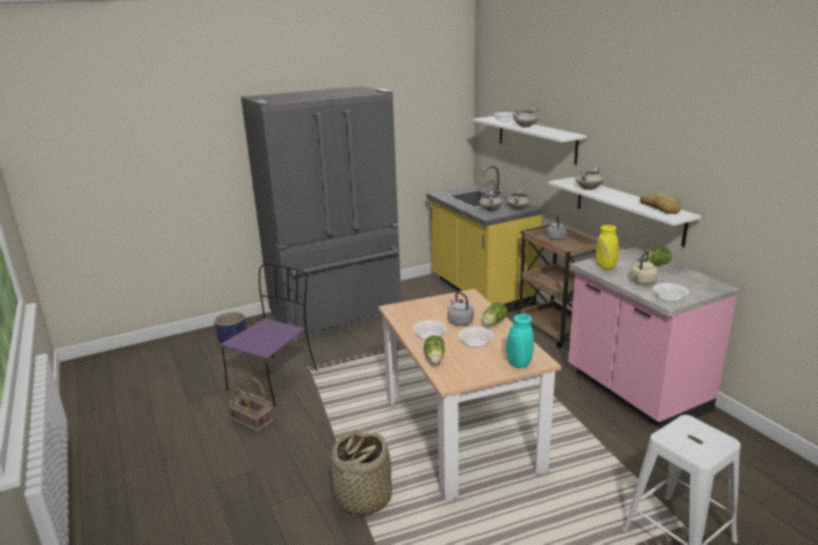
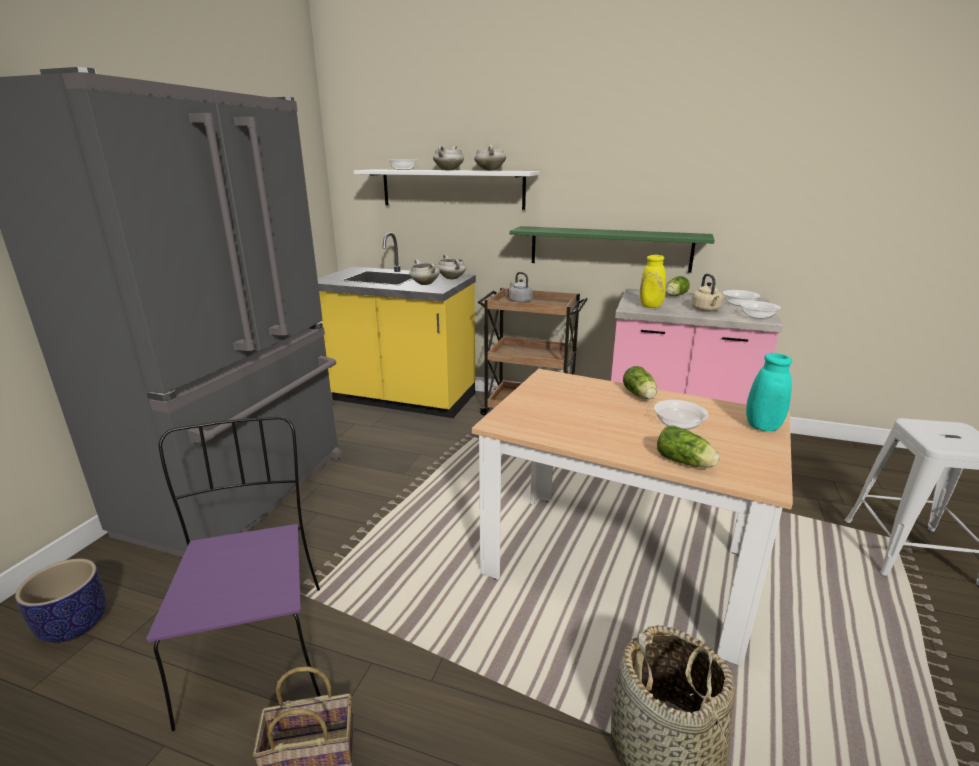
camera: 45 degrees left, 0 degrees up
bowl [413,320,446,340] -> bowl moved to [723,290,760,306]
grey kettle [448,291,474,326] -> none
white shelf [548,177,701,247] -> green shelf [510,226,714,273]
white cooking pot [576,167,604,190] -> white cooking pot moved to [474,145,506,171]
bread [640,193,681,214] -> none

